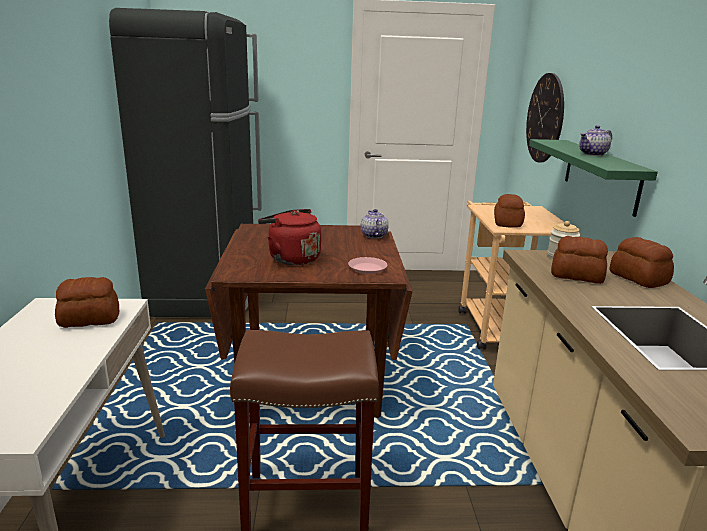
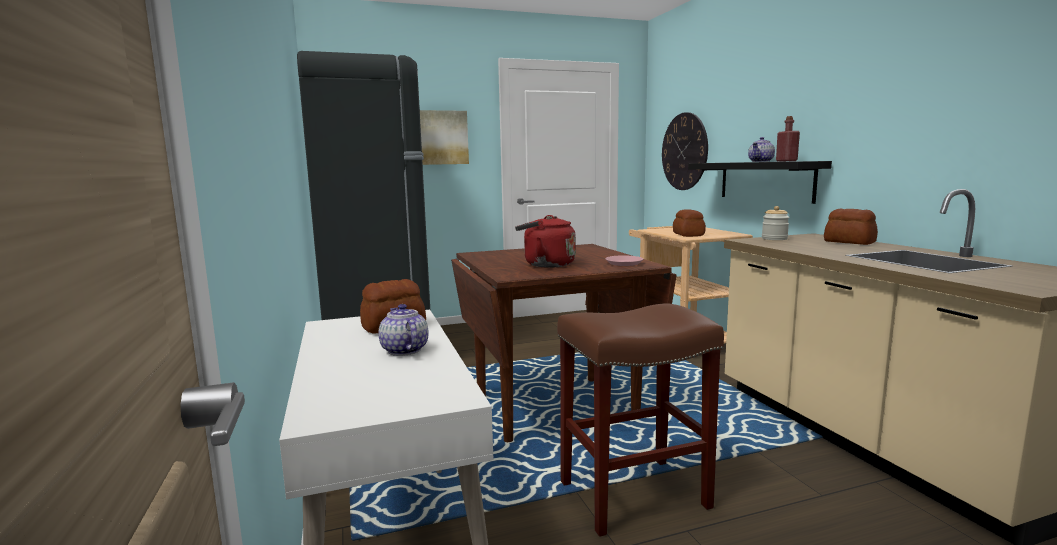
camera: 15 degrees left, 10 degrees down
teapot [361,209,389,239] -> teapot moved to [378,304,429,356]
green shelf [529,139,658,217] -> black shelf [688,161,832,204]
bread [551,236,608,284] -> none
none -> picture [420,110,469,165]
none -> red bottle [776,116,800,162]

